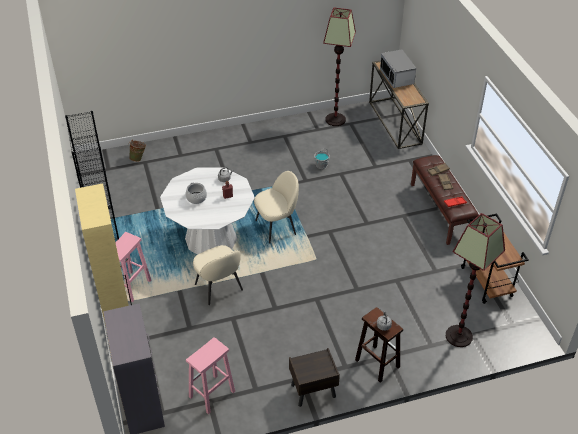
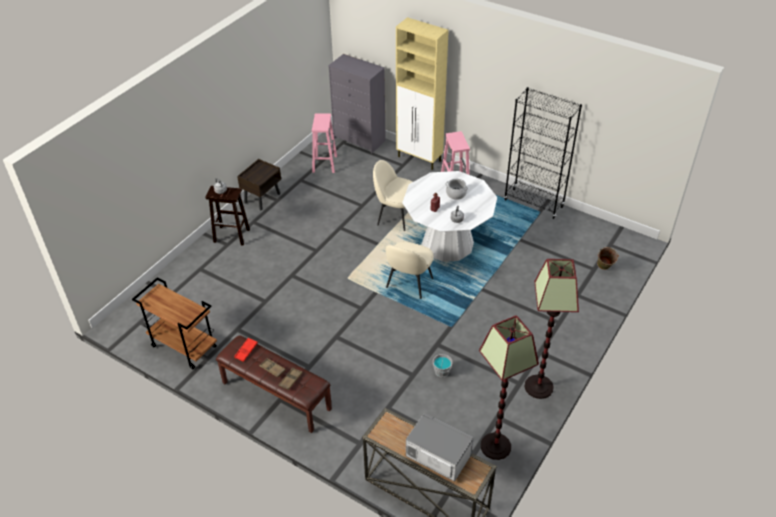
camera: 140 degrees right, 0 degrees up
floor lamp [446,213,505,347] -> floor lamp moved to [524,259,579,399]

